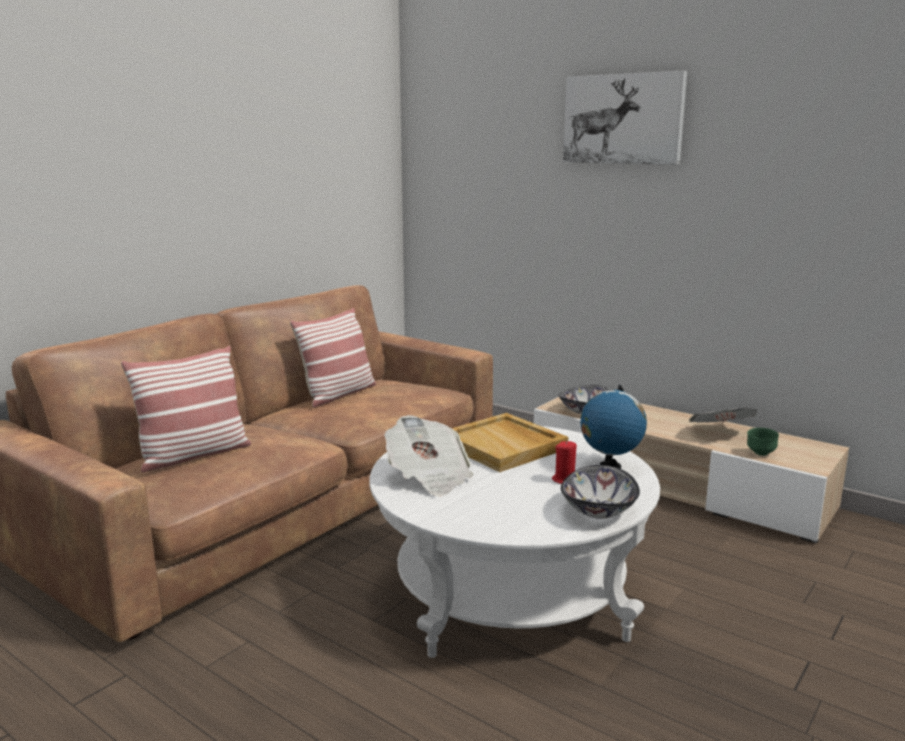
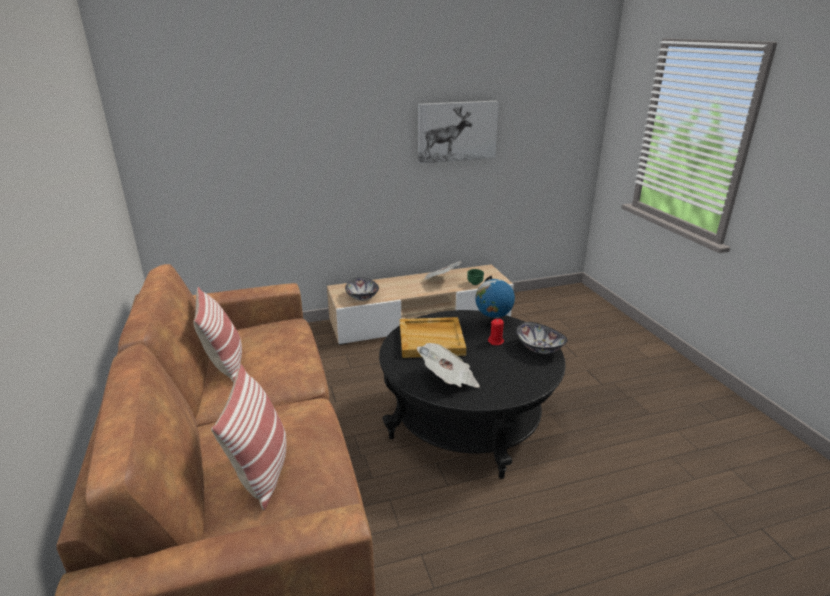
camera: 55 degrees left, 10 degrees up
white coffee table [370,426,660,658] -> black coffee table [379,310,566,479]
picture [563,70,687,164] -> picture moved to [418,101,499,163]

